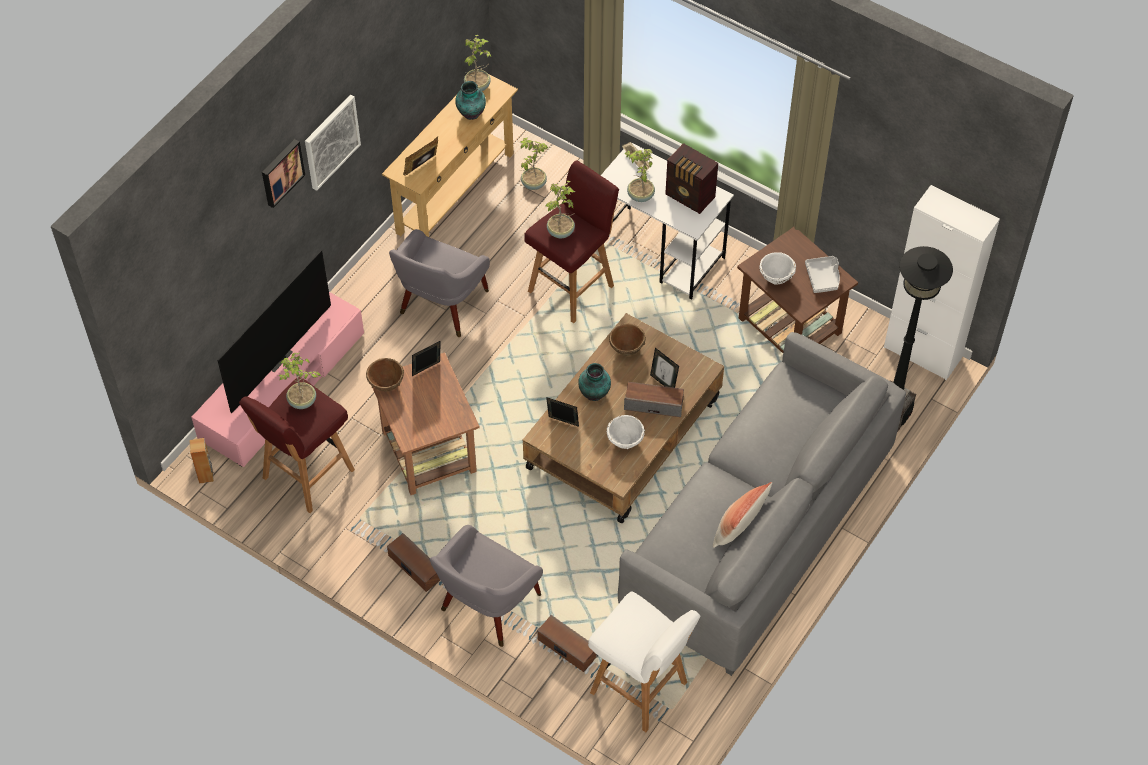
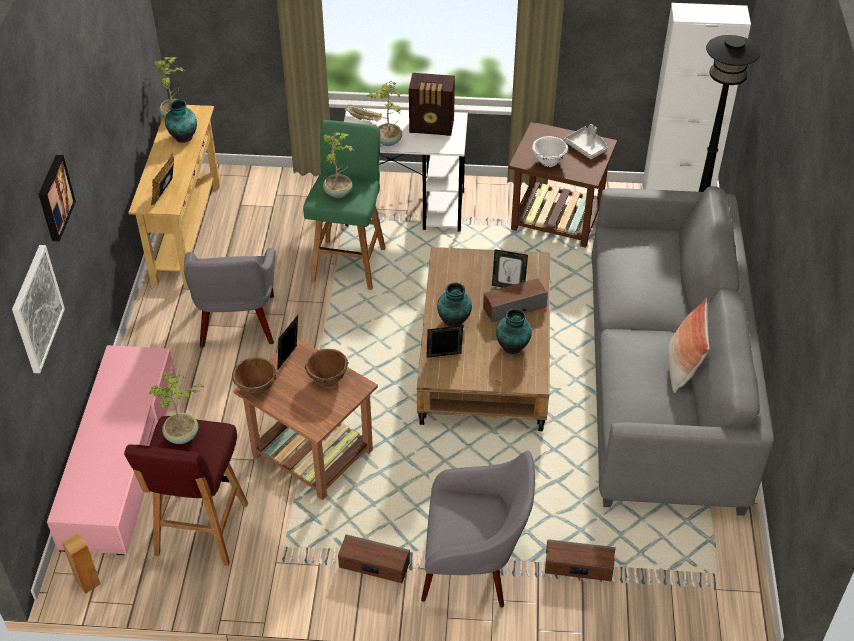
camera: 30 degrees left, 10 degrees down
television [217,250,331,413] -> none
picture [305,95,361,191] -> picture moved to [12,245,65,373]
grey armchair [430,525,543,647] -> grey armchair turned 90 degrees counterclockwise [421,450,535,608]
potted plant [519,138,548,190] -> none
red stool [525,160,619,323] -> green stool [303,120,386,290]
white stool [588,591,700,732] -> none
white bowl [607,415,645,449] -> vase [496,308,532,354]
brown bowl [609,323,646,356] -> brown bowl moved to [304,349,349,386]

